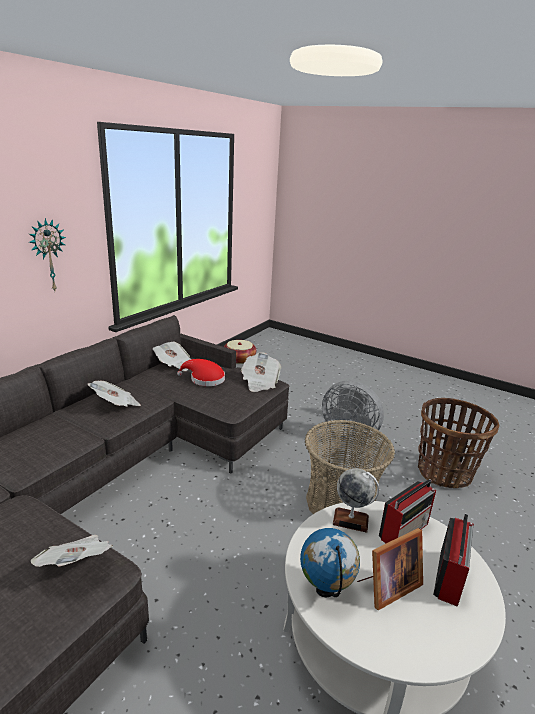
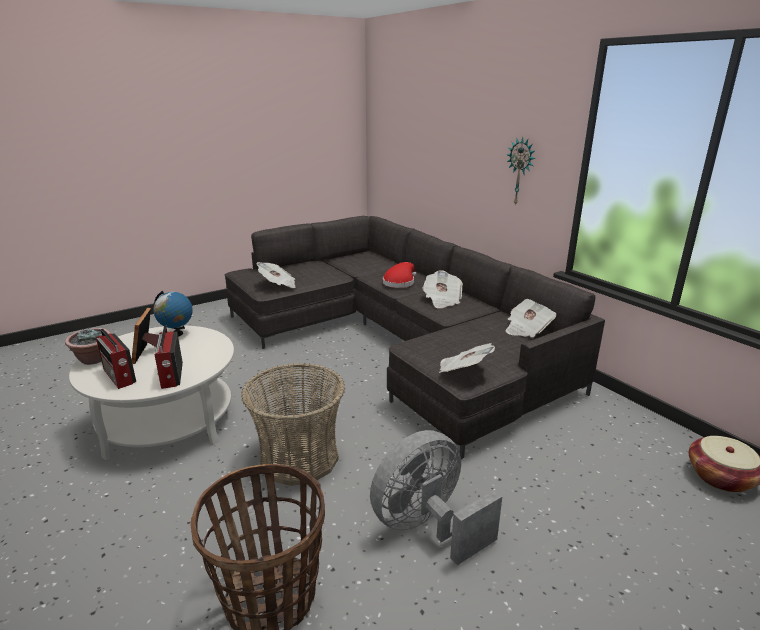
camera: 115 degrees right, 0 degrees up
red hat [177,359,225,386] -> red hat moved to [383,262,417,288]
globe [332,468,379,533] -> none
none -> potted plant [65,328,111,365]

